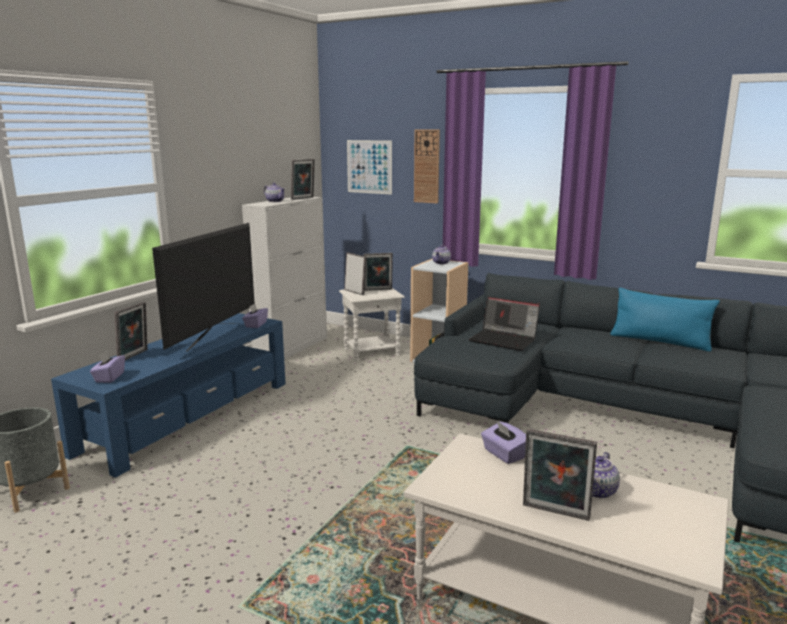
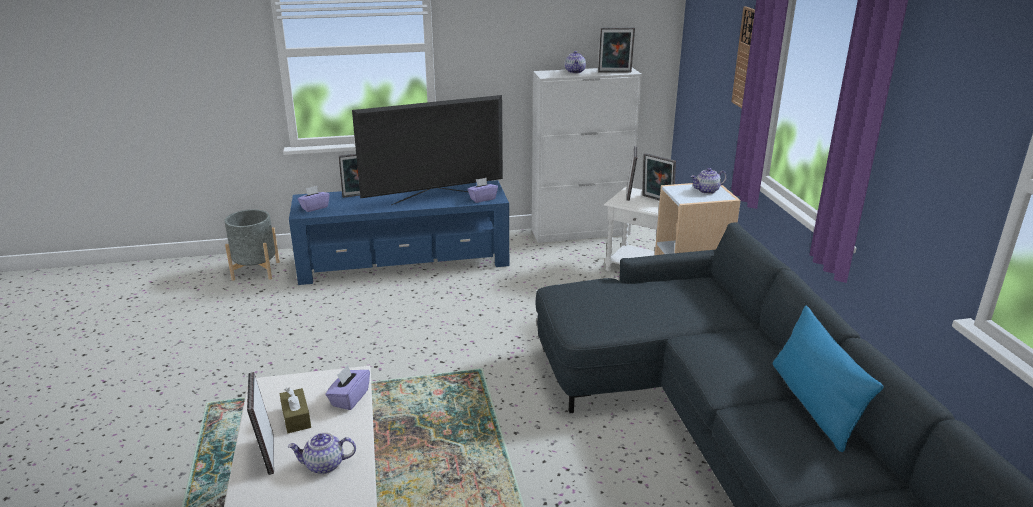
camera: 50 degrees right, 10 degrees up
picture [347,140,392,195] -> none
laptop [468,296,540,351] -> none
none -> brown tissue box [280,388,311,433]

